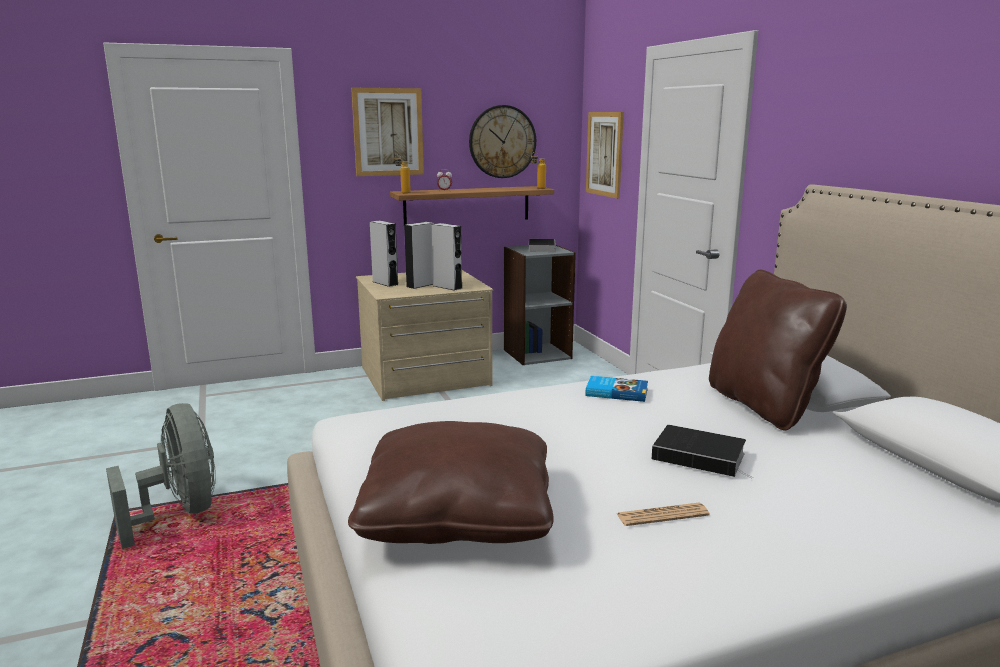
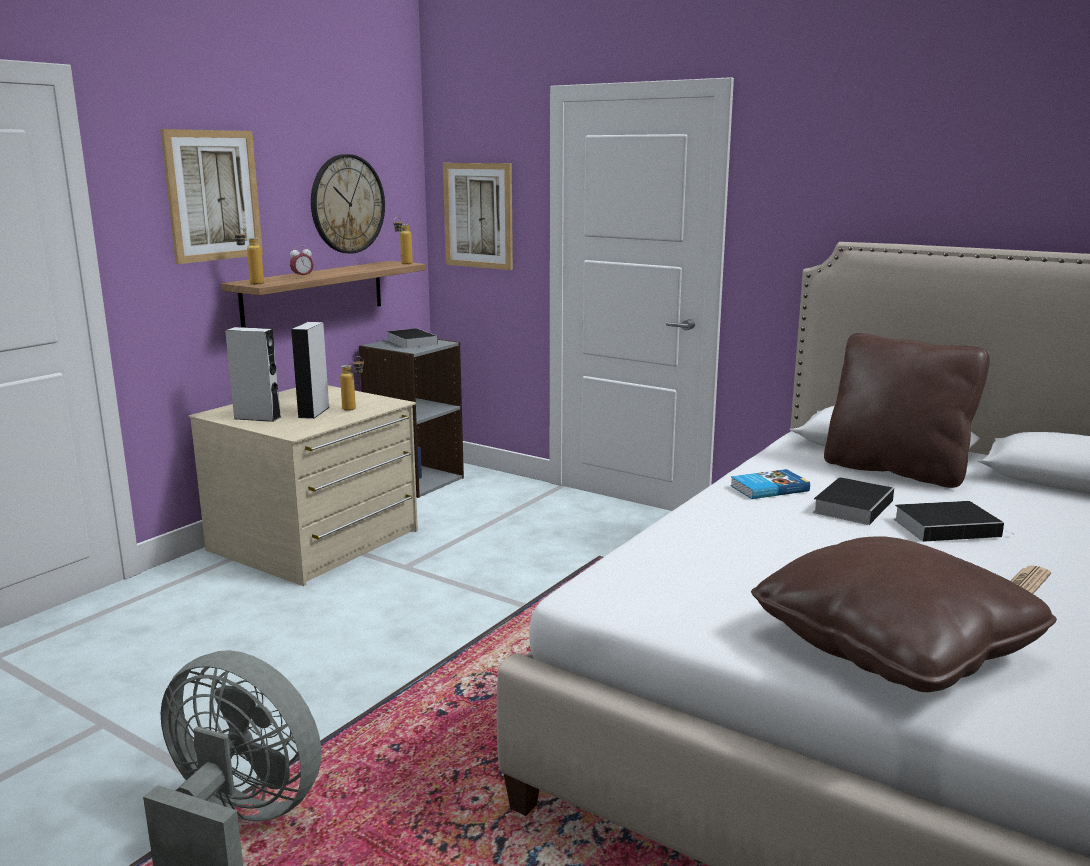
camera: 35 degrees left, 0 degrees up
grey speaker [432,223,463,291] -> bottle [340,356,364,411]
none -> book [813,477,894,525]

